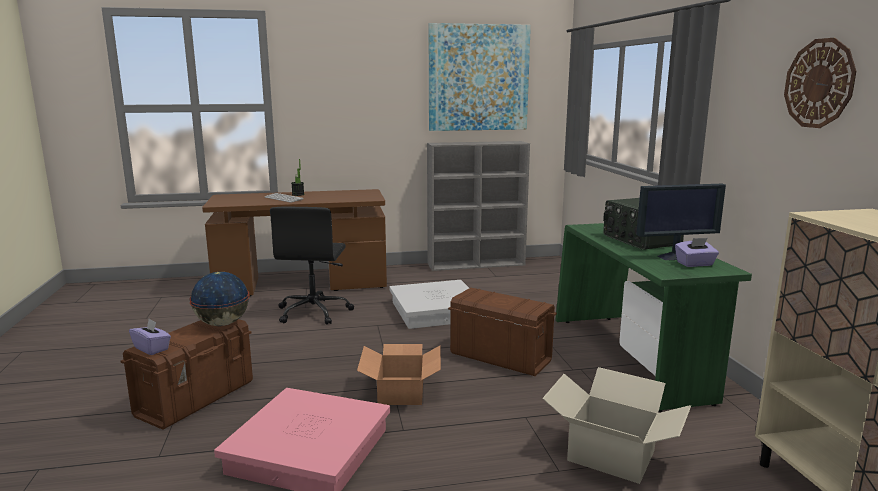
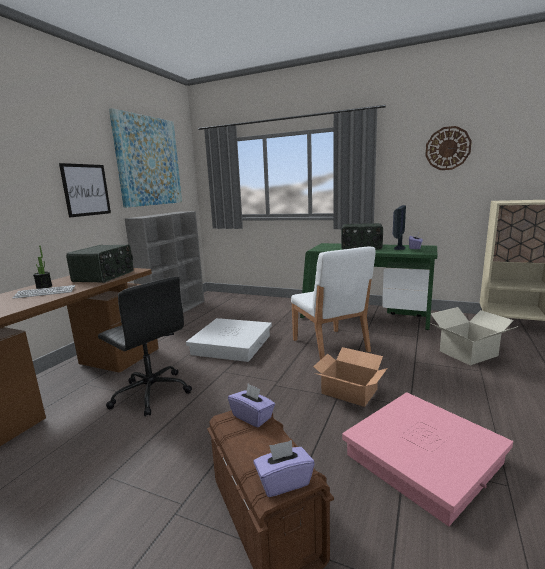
camera: 55 degrees left, 0 degrees up
globe [189,272,250,326] -> purple tissue box [228,384,275,428]
brown storage box [448,288,557,376] -> white chair [291,247,376,360]
none -> picture [59,163,111,218]
none -> radio [66,245,134,283]

